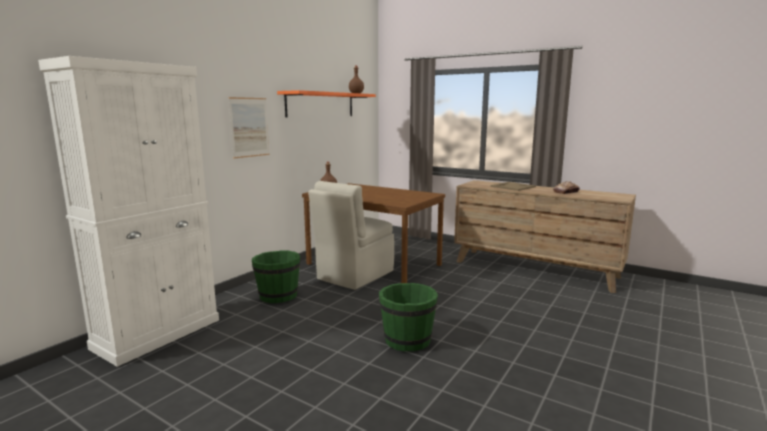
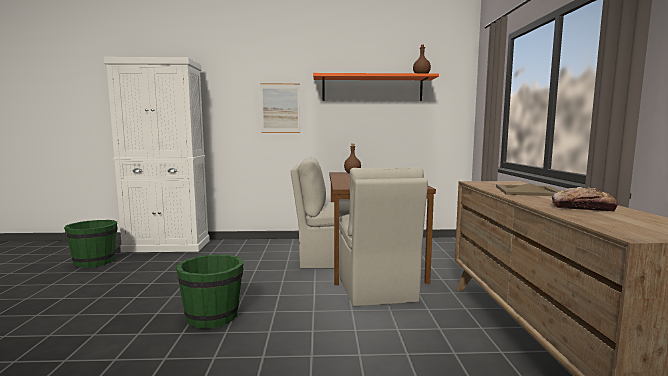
camera: 55 degrees right, 5 degrees down
green bucket [252,250,300,303] -> green bucket moved to [64,220,118,268]
none -> beige chair [339,167,428,307]

